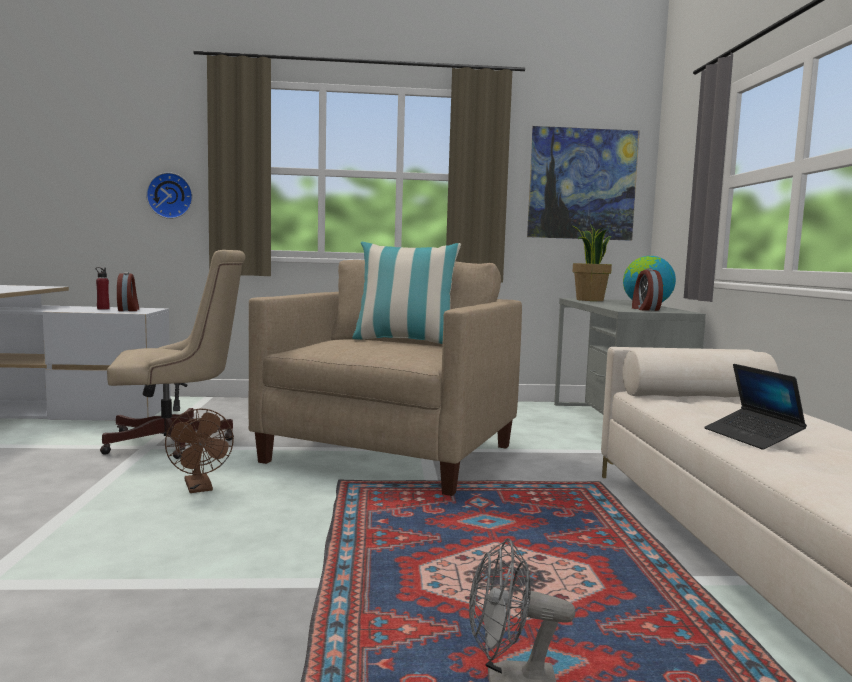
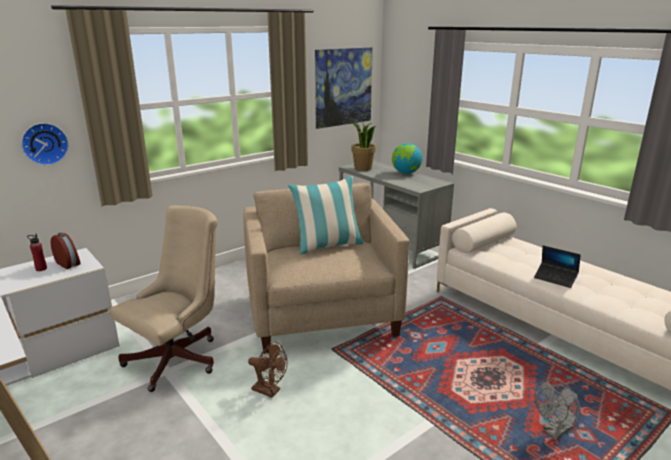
camera: 35 degrees left, 15 degrees up
alarm clock [632,268,663,311] -> none

